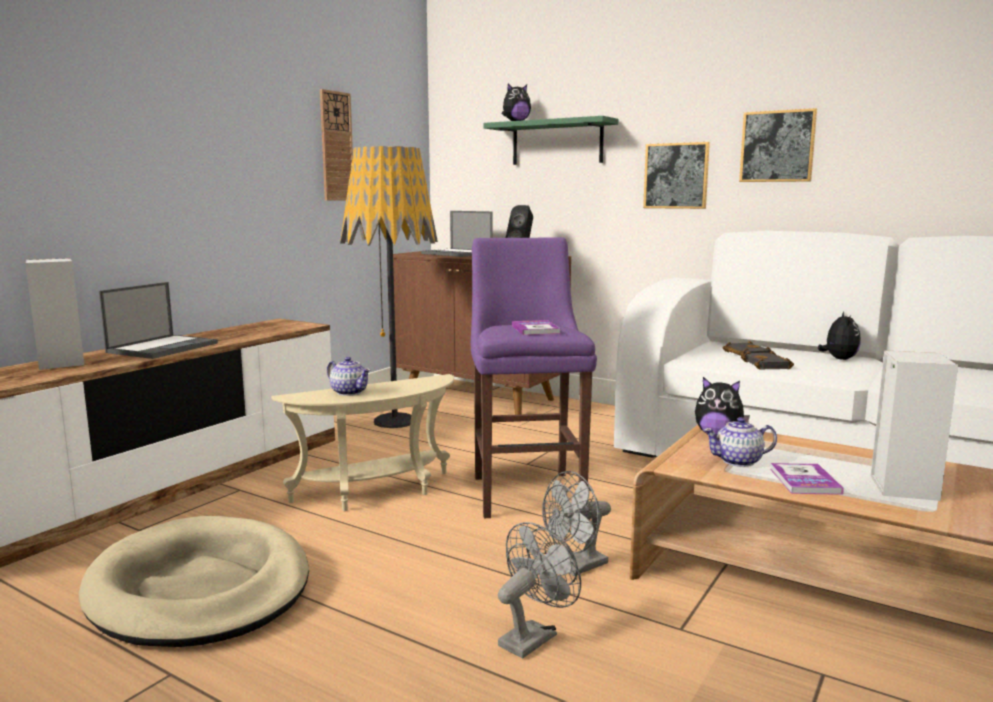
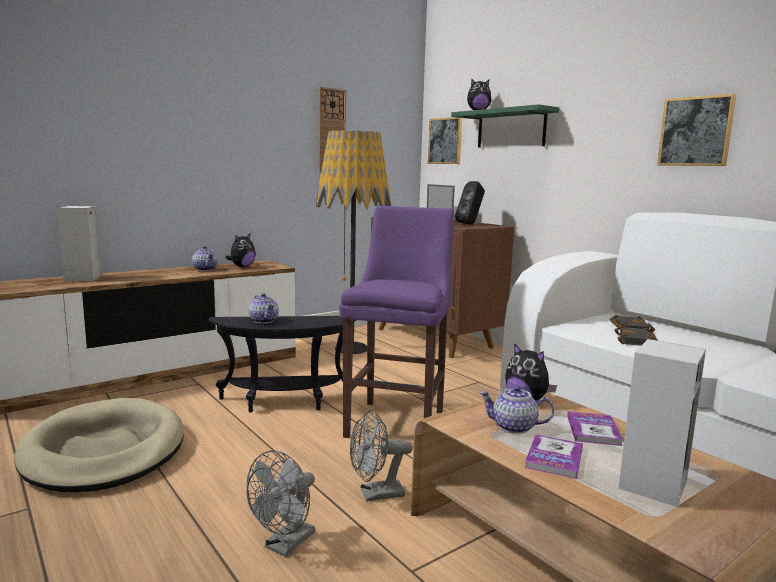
camera: 20 degrees right, 0 degrees up
laptop [99,282,218,359] -> none
beige side table [271,374,454,511] -> black side table [209,316,356,413]
grey fan [498,522,581,658] -> grey fan turned 150 degrees clockwise [247,450,315,557]
book [512,320,560,335] -> book moved to [567,411,623,446]
picture [643,142,710,209] -> picture moved to [428,117,462,164]
plush toy [818,312,861,360] -> plush toy moved to [226,234,256,267]
none -> teapot [192,246,218,271]

